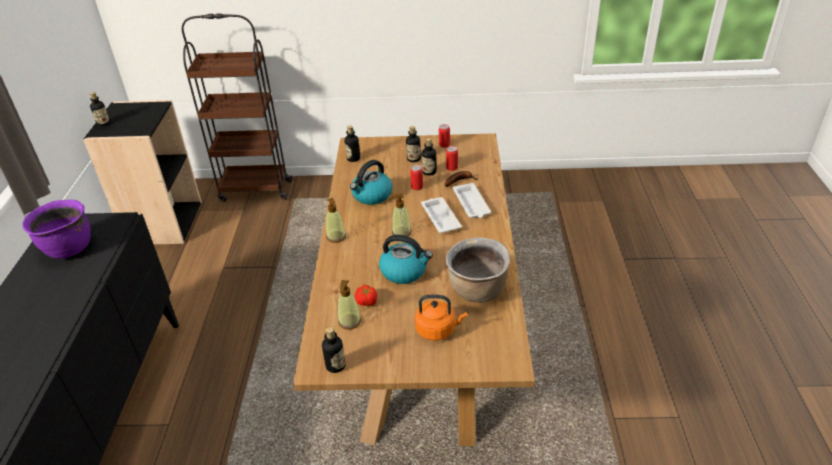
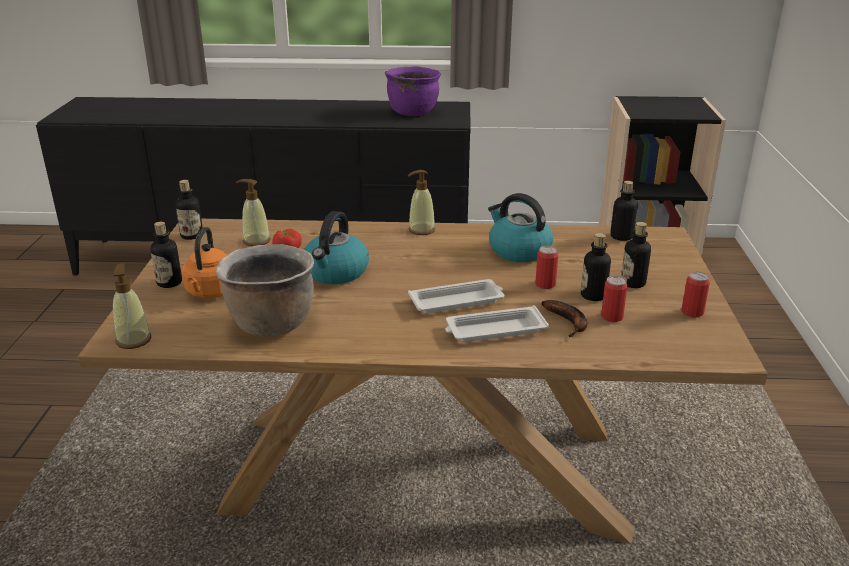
camera: 90 degrees right, 10 degrees down
bottle [90,92,110,126] -> bottle moved to [150,222,182,288]
brown cart [182,13,295,202] -> none
soap dispenser [389,193,412,236] -> soap dispenser moved to [113,263,151,349]

